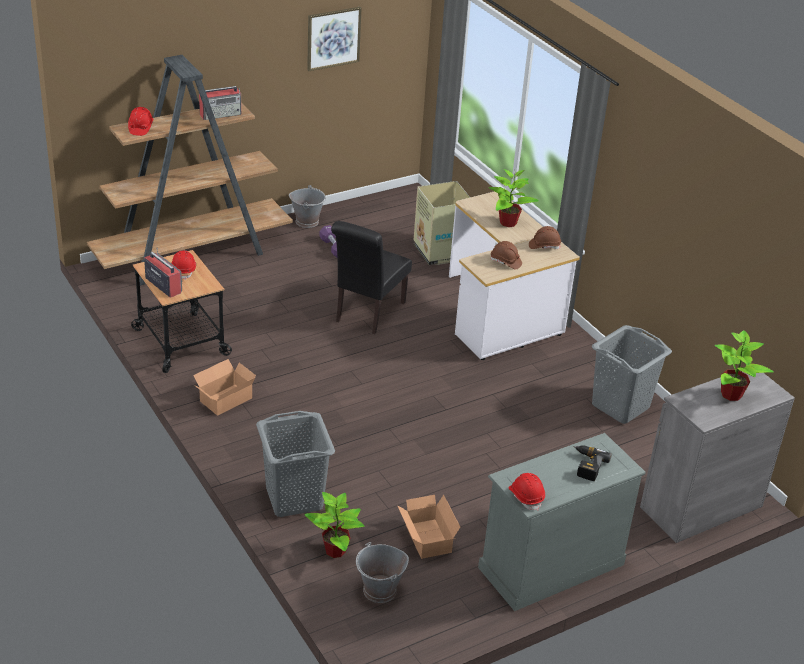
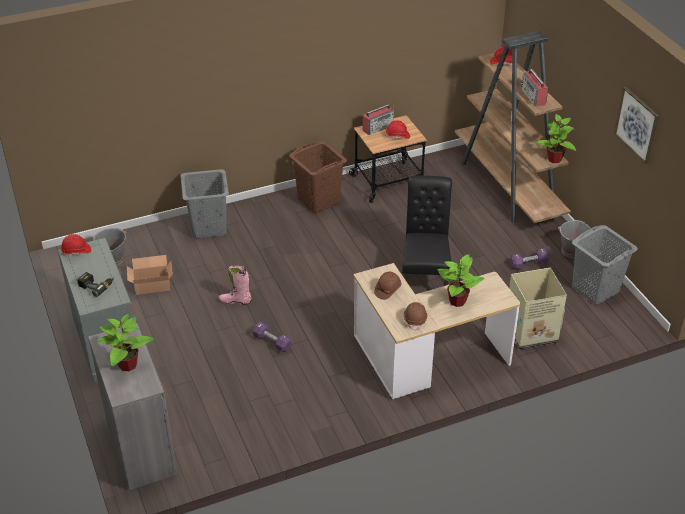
camera: 100 degrees right, 5 degrees up
cardboard box [193,359,256,416] -> brown laundry basket [289,141,347,213]
potted plant [305,492,365,558] -> potted plant moved to [535,114,576,163]
black chair [331,221,412,334] -> black chair turned 60 degrees clockwise [402,176,452,286]
grey laundry basket [592,325,672,424] -> grey laundry basket moved to [572,225,638,304]
none -> pink boot [219,265,252,305]
none -> purple dumbbell [253,322,292,352]

